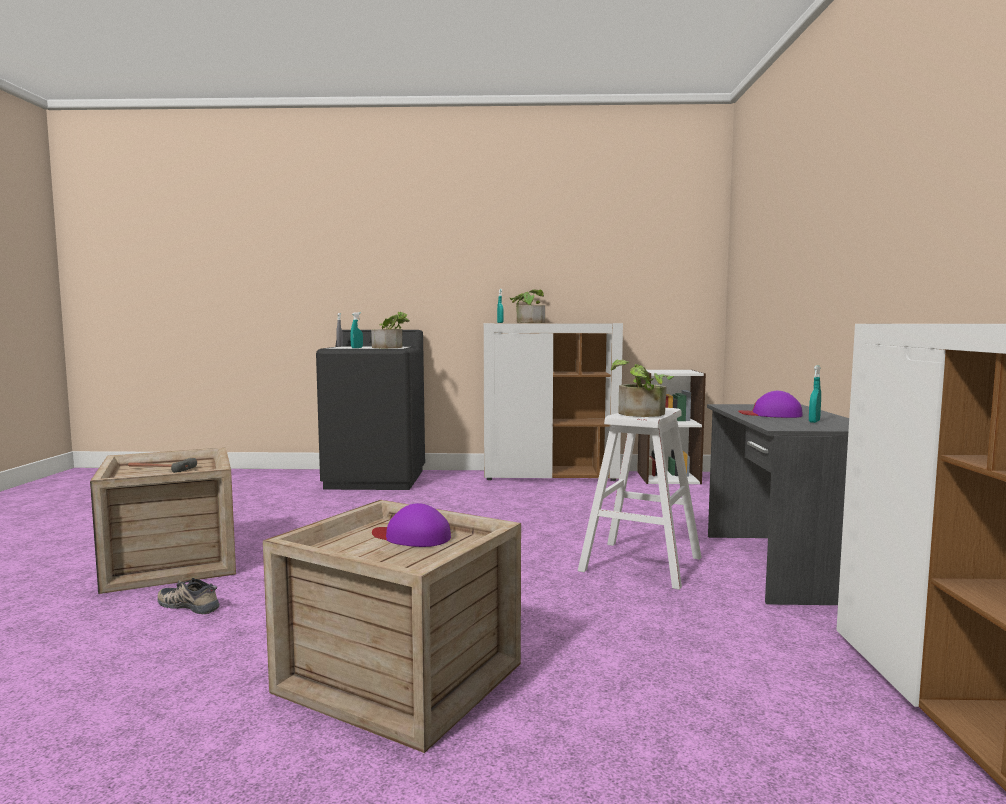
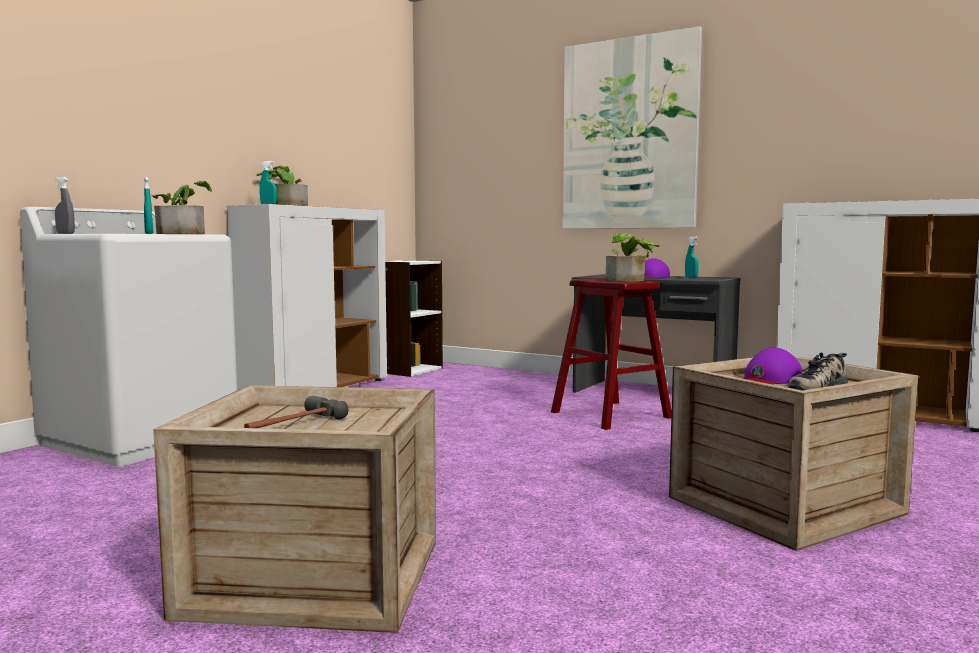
camera: 60 degrees left, 0 degrees up
shoe [158,578,220,614] -> shoe moved to [788,352,848,391]
black washing machine [316,330,425,490] -> white washing machine [20,207,237,467]
white stool [578,408,701,590] -> red stool [551,278,672,430]
none -> picture [562,26,702,229]

